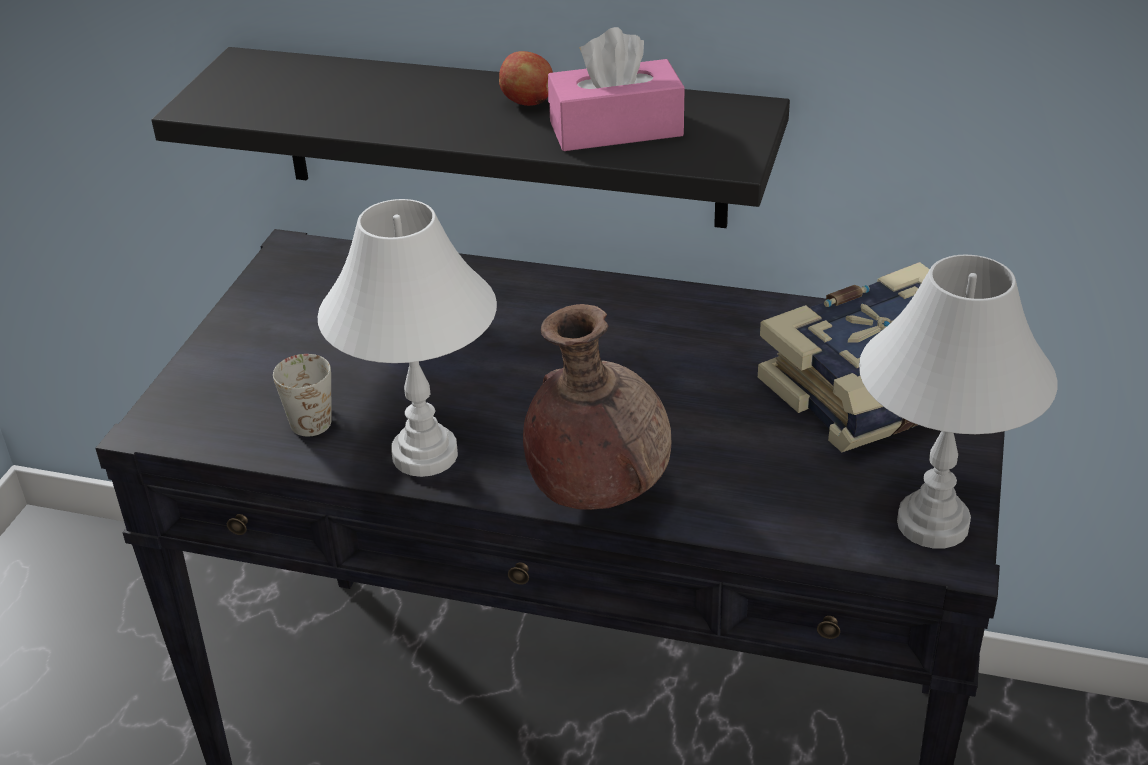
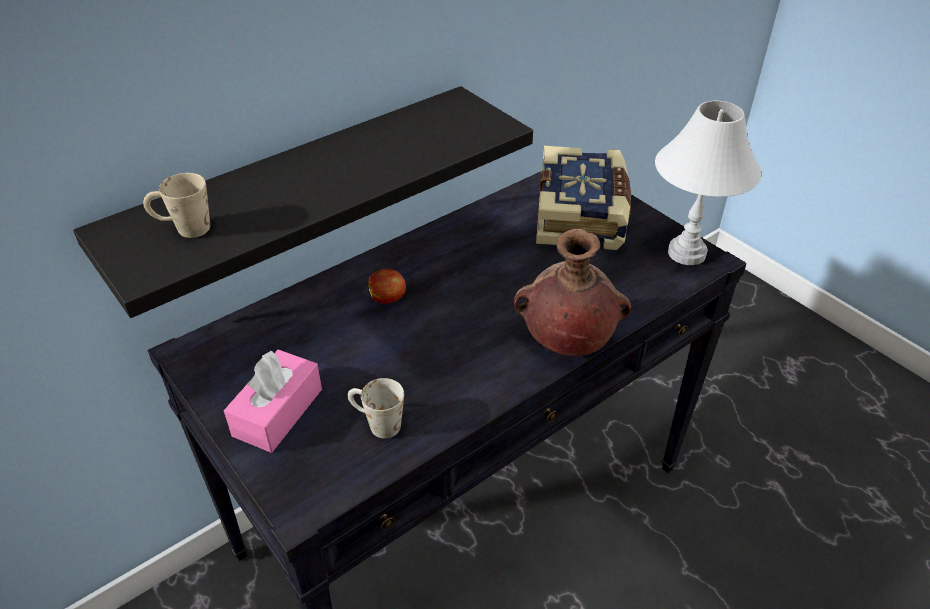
camera: 55 degrees left, 5 degrees up
white table lamp [317,199,497,477] -> none
apple [499,51,553,106] -> apple moved to [368,269,406,304]
pink tissue box [548,27,685,151] -> pink tissue box moved to [224,350,322,453]
none -> beige mug [143,173,210,238]

